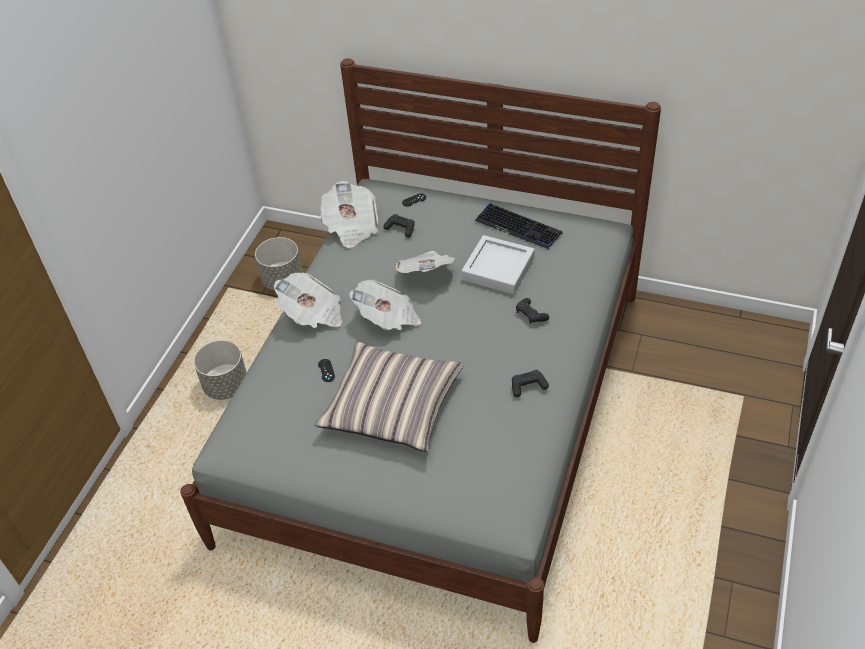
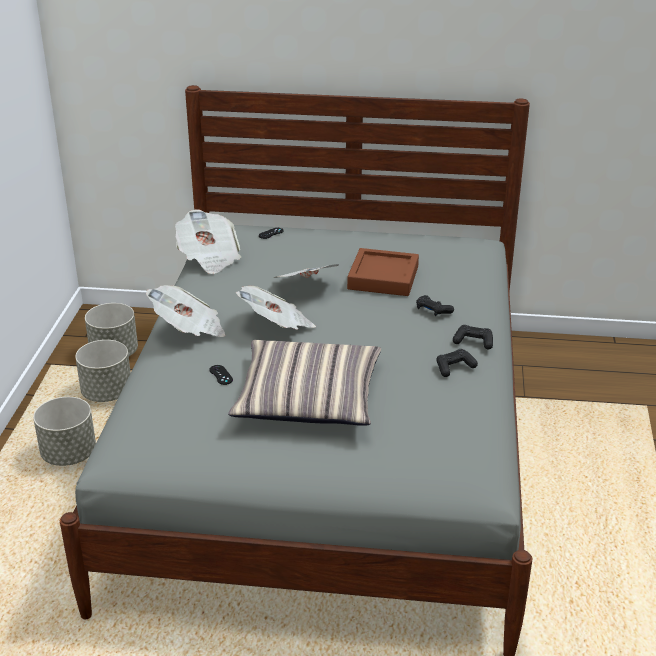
camera: 15 degrees left, 15 degrees down
black game controller [383,214,415,237] -> black game controller moved to [453,325,493,350]
grey tray [461,235,535,295] -> brown tray [347,248,419,296]
keyboard [475,203,562,249] -> none
none -> grey planter [75,340,131,402]

